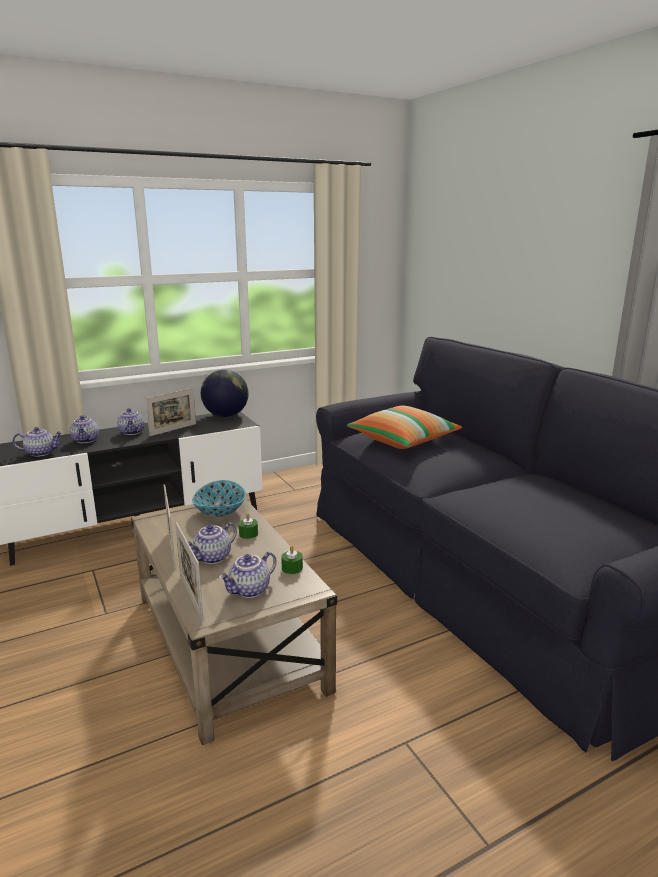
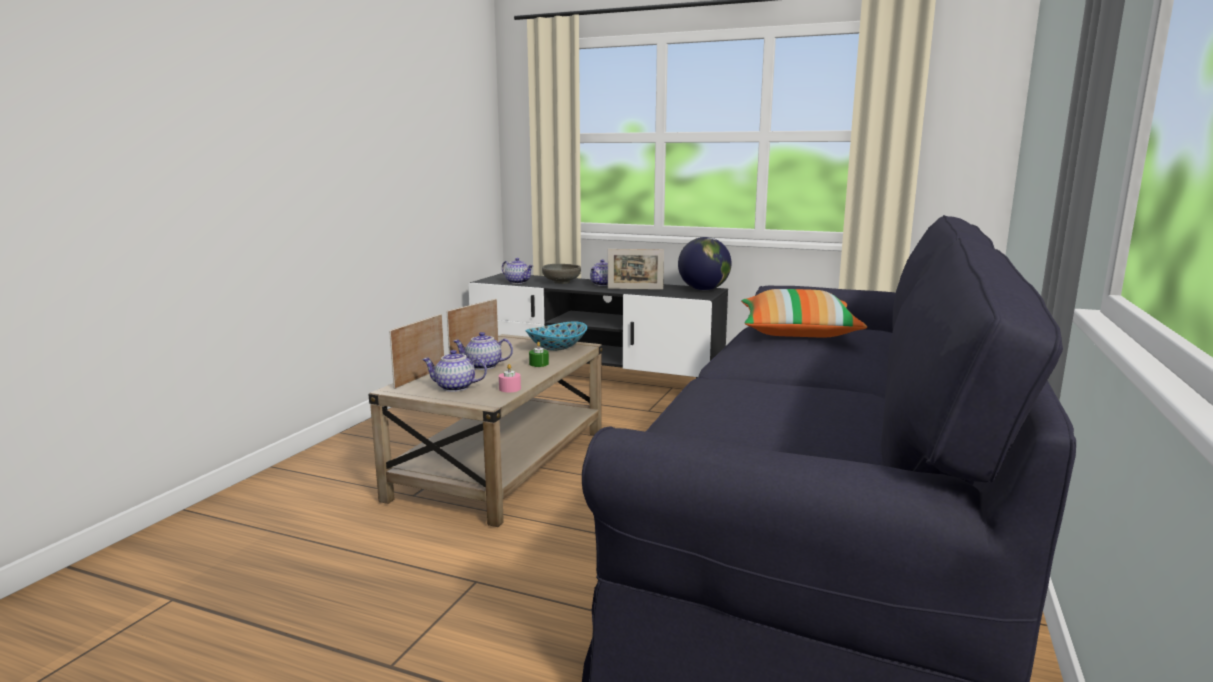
camera: 50 degrees right, 5 degrees down
teapot [70,415,99,443] -> grey bowl [542,264,581,284]
green candle [281,546,303,574] -> pink candle [499,364,521,392]

